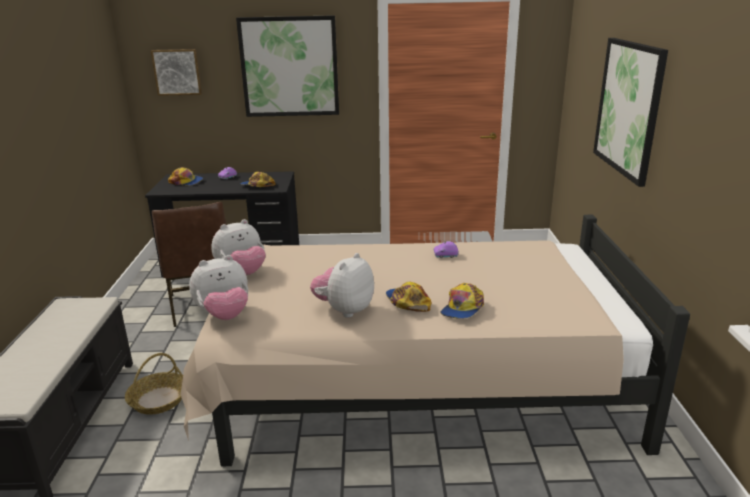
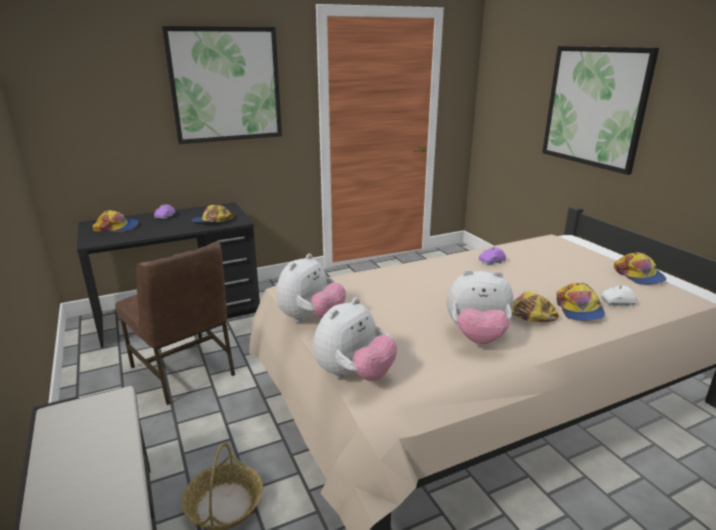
camera: 25 degrees left, 0 degrees up
picture [151,49,202,96] -> none
plush toy [310,253,374,318] -> plush toy turned 90 degrees counterclockwise [447,269,514,344]
none -> white toy car [601,285,637,306]
none -> cap [614,252,667,285]

